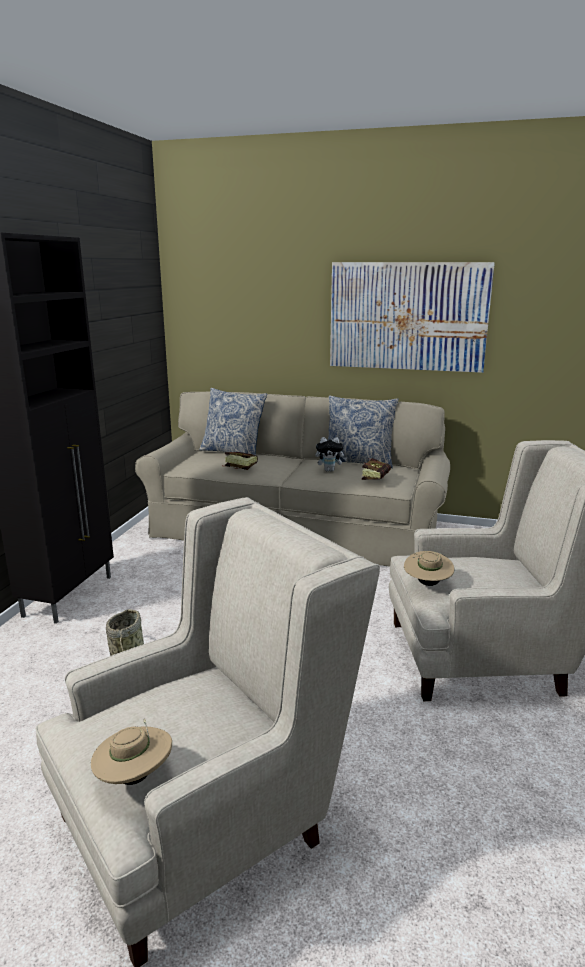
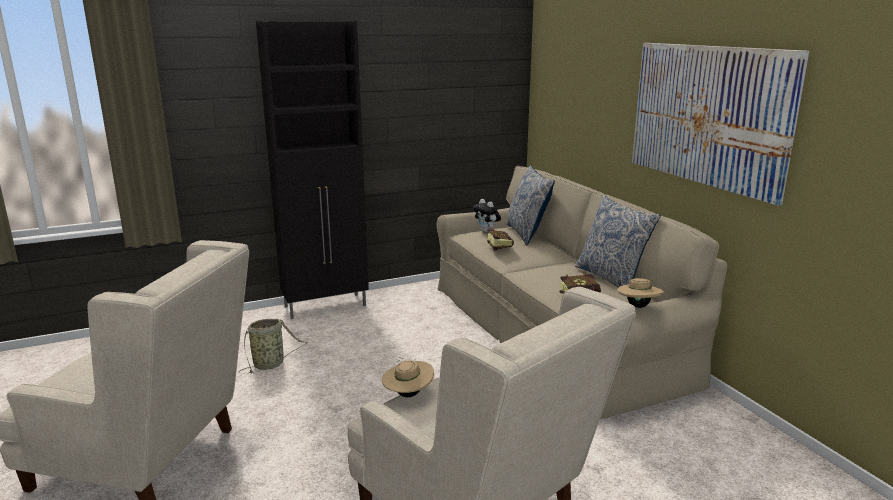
camera: 50 degrees right, 0 degrees up
beige hat [91,718,172,785] -> beige hat moved to [617,278,664,308]
plush toy [316,437,347,472] -> plush toy moved to [473,199,501,232]

